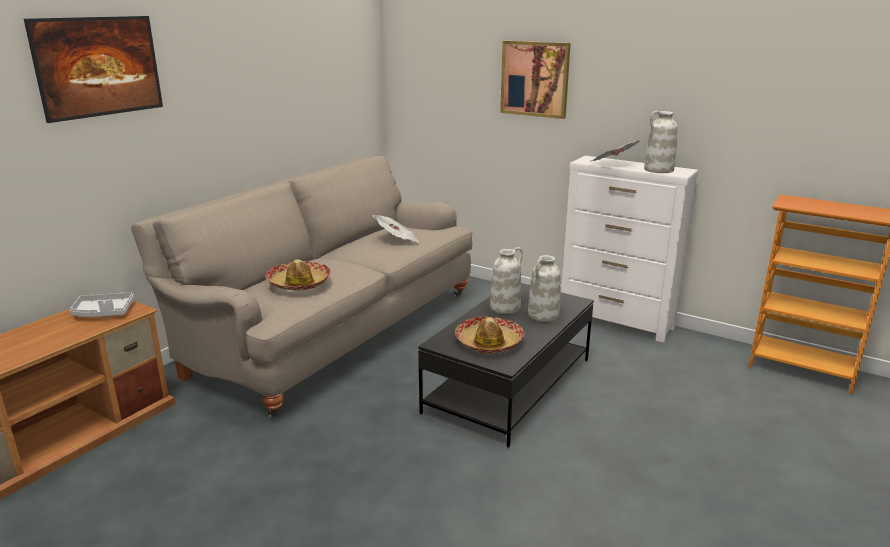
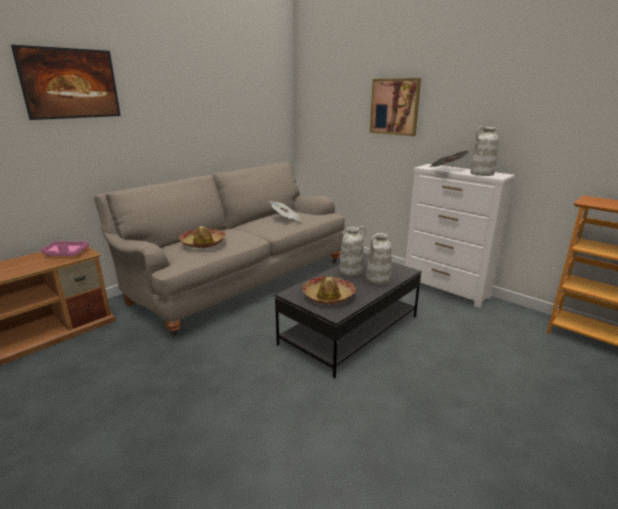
camera: 10 degrees right, 0 degrees up
grey tray [70,292,134,317] -> pink tray [41,241,89,256]

